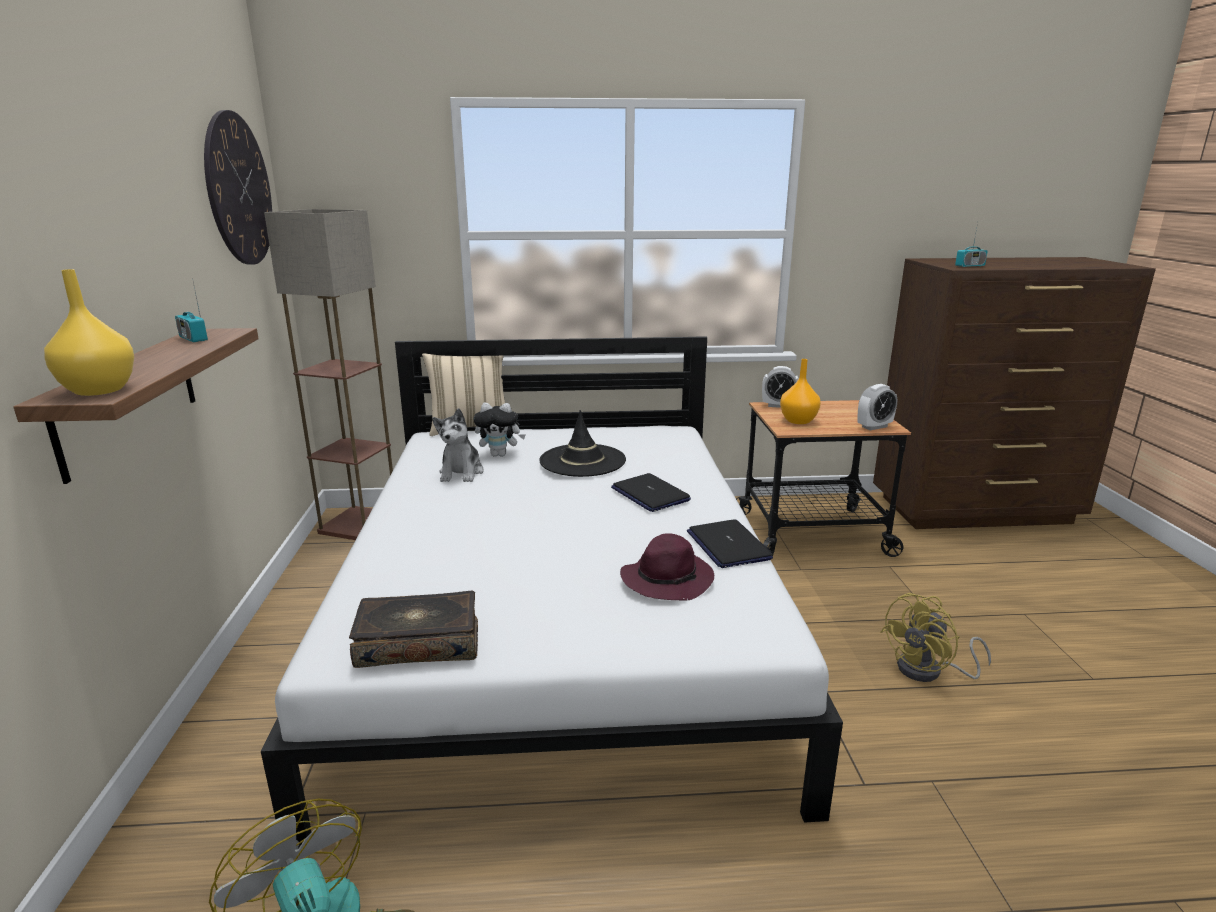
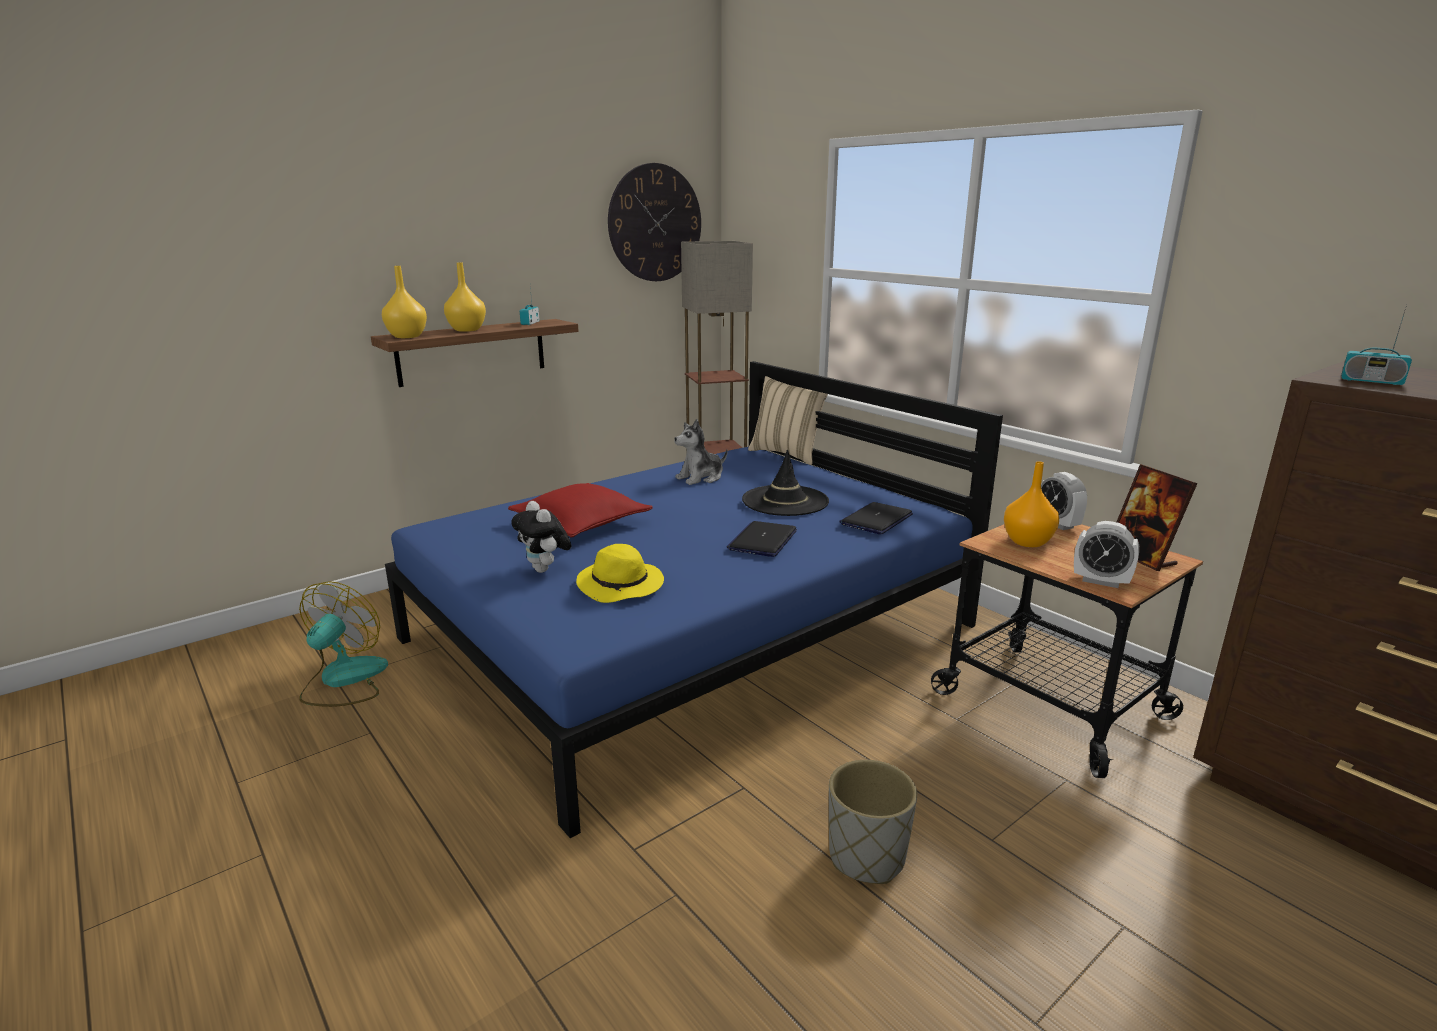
camera: 55 degrees right, 0 degrees up
white bed [261,336,843,848] -> blue bed [385,361,1003,838]
book [349,591,478,668] -> none
plush toy [473,403,525,457] -> plush toy moved to [511,501,572,573]
purple hat [620,533,714,601] -> yellow hat [576,544,664,603]
laptop [687,519,773,568] -> laptop moved to [839,502,913,534]
yellow fan [880,593,991,682] -> grey planter [829,760,917,884]
none -> yellow vase [444,263,486,332]
none -> red pillow [508,483,653,537]
none -> picture frame [1117,464,1198,571]

